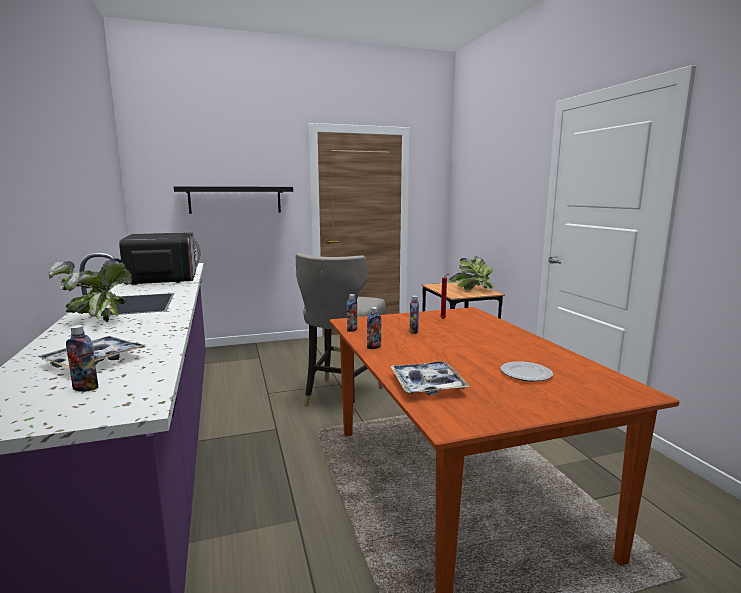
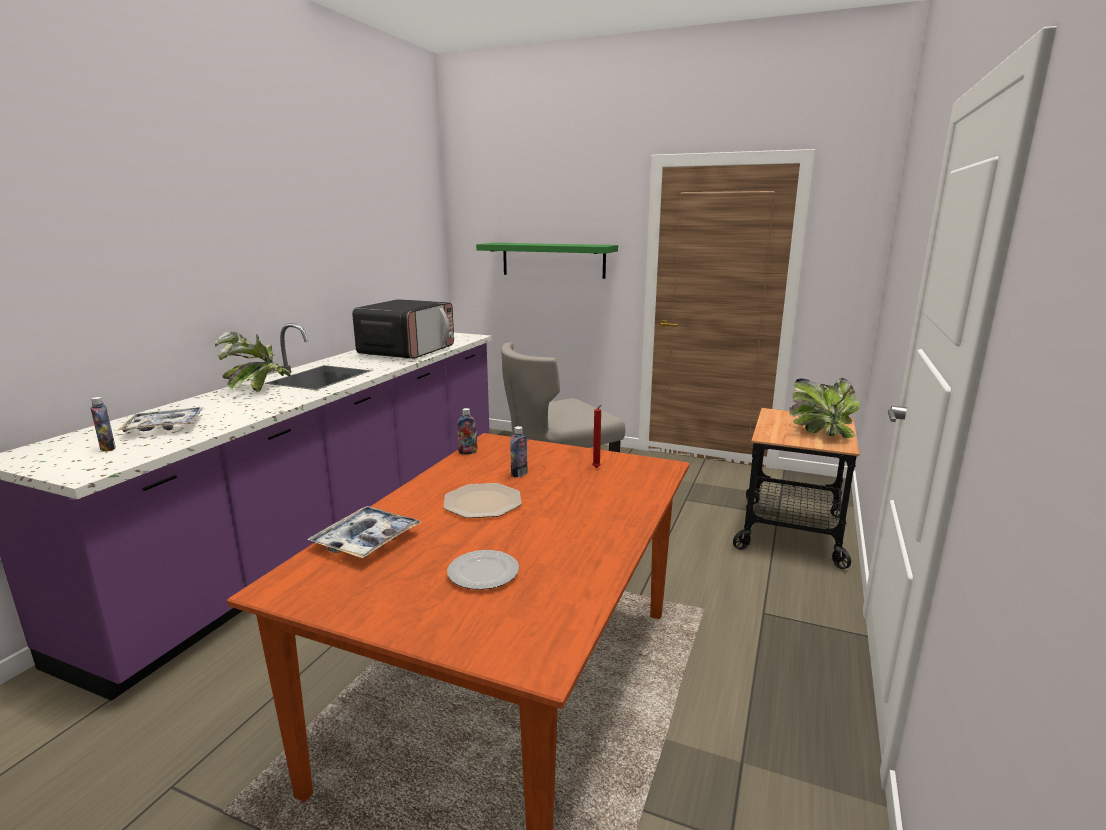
camera: 40 degrees right, 5 degrees up
black shelf [174,186,293,214] -> green shelf [476,243,618,279]
bottle [367,307,381,349] -> none
none -> plate [443,483,522,518]

